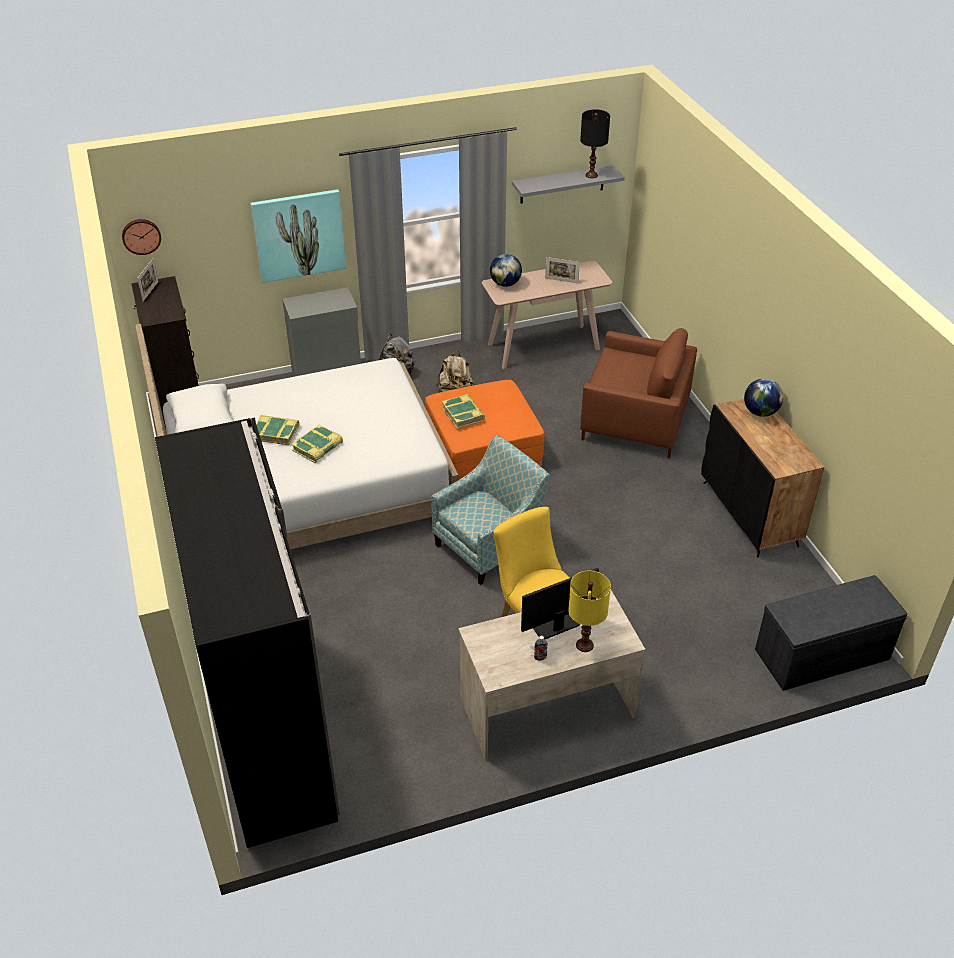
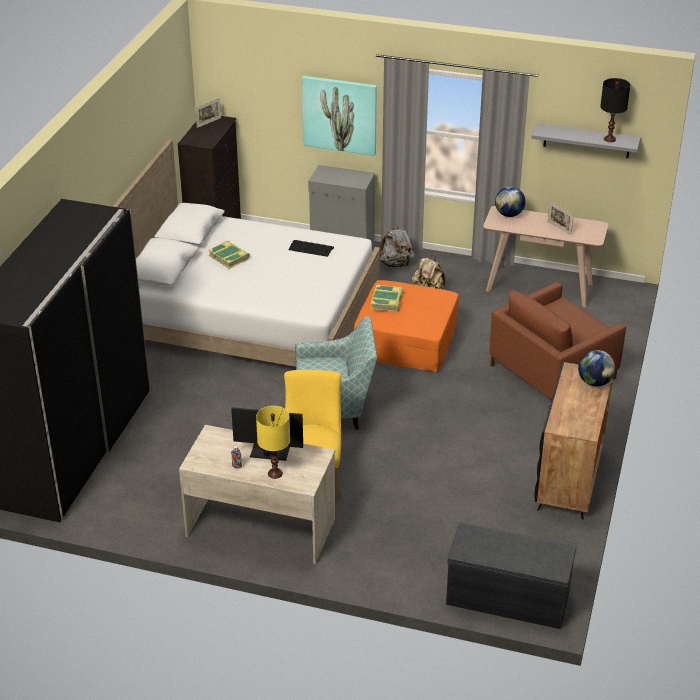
camera: 35 degrees right, 5 degrees down
wall clock [122,219,161,255] -> none
book [291,424,343,463] -> none
brown armchair [580,328,697,458] -> brown armchair turned 90 degrees clockwise [490,282,626,400]
none -> keyboard [289,240,334,257]

